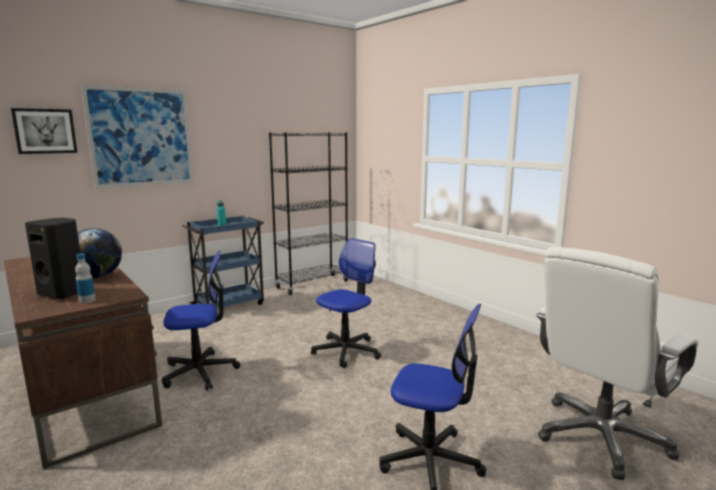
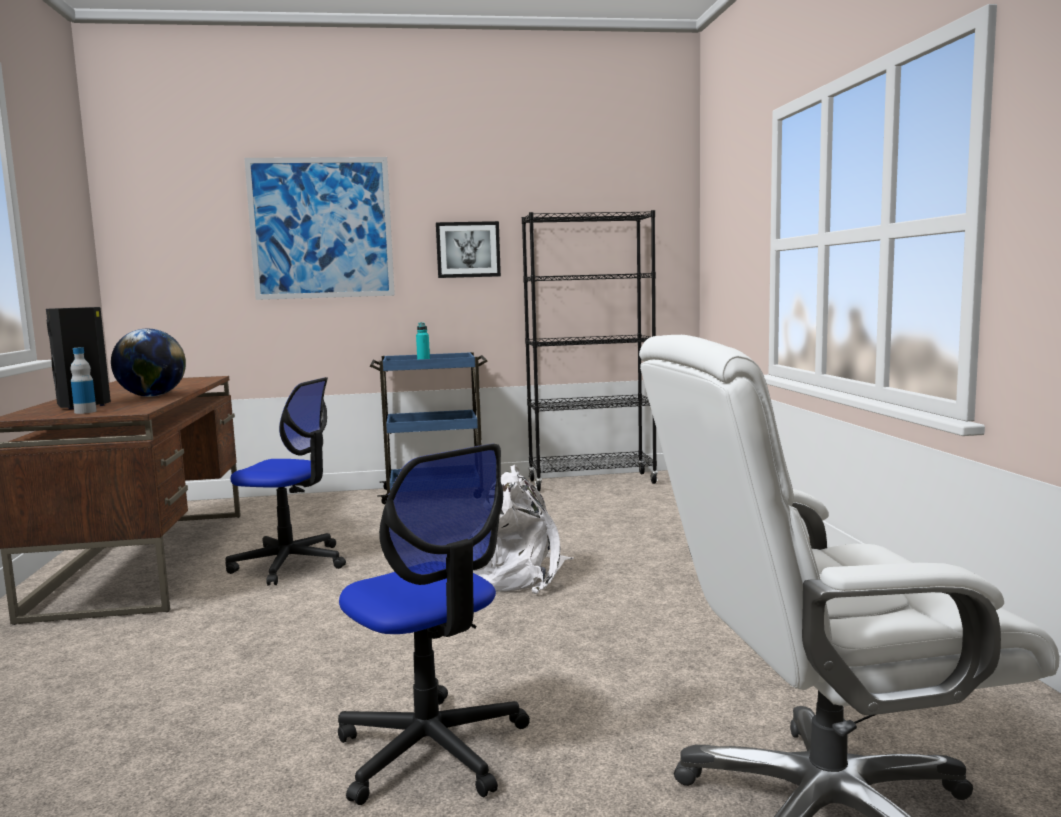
camera: 30 degrees right, 5 degrees down
picture [11,108,77,154] -> picture moved to [436,221,501,278]
office chair [311,238,381,368] -> white backpack [473,465,574,594]

